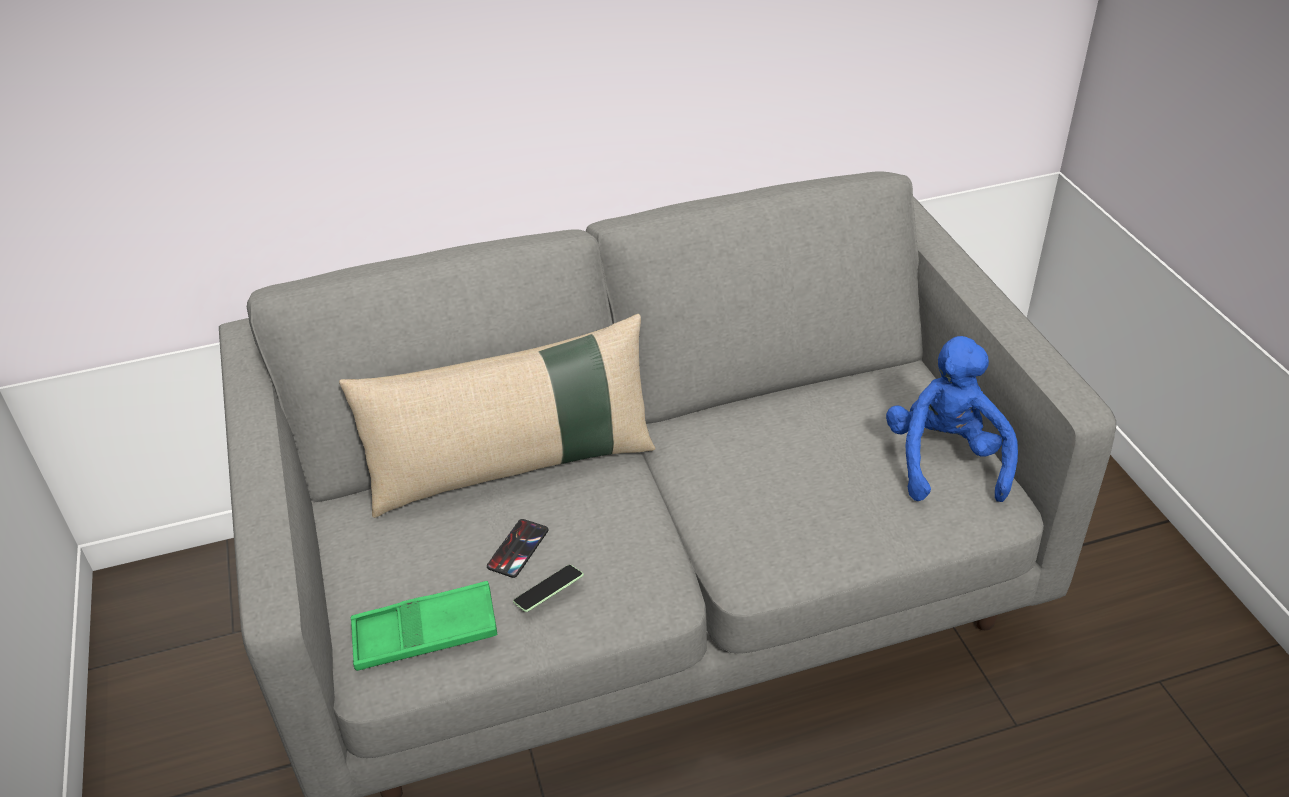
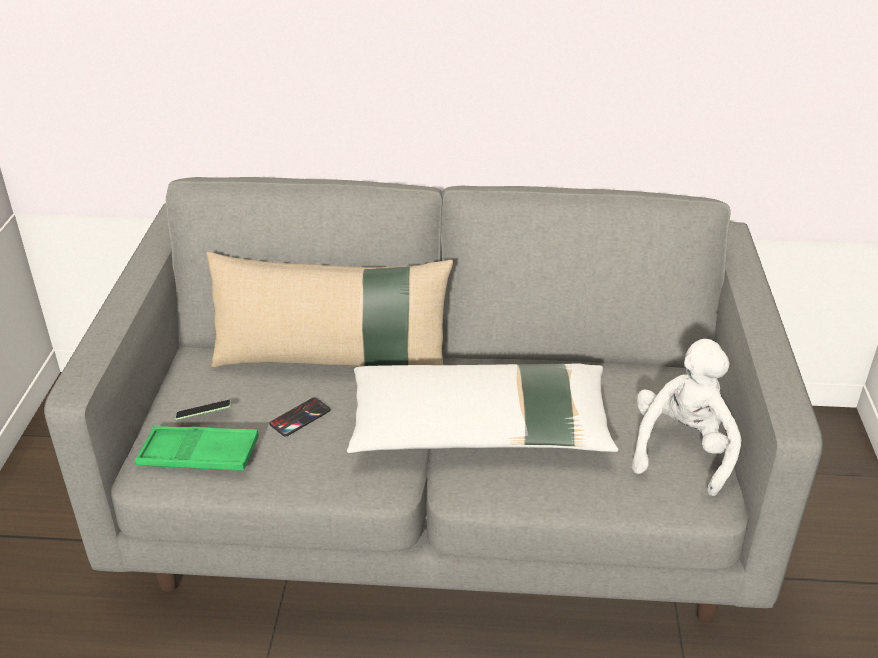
camera: 20 degrees right, 5 degrees down
phone [513,565,584,612] -> phone moved to [175,400,231,420]
blue plush toy [886,336,1018,502] -> white plush toy [632,339,741,496]
none -> white pillow [347,363,619,453]

